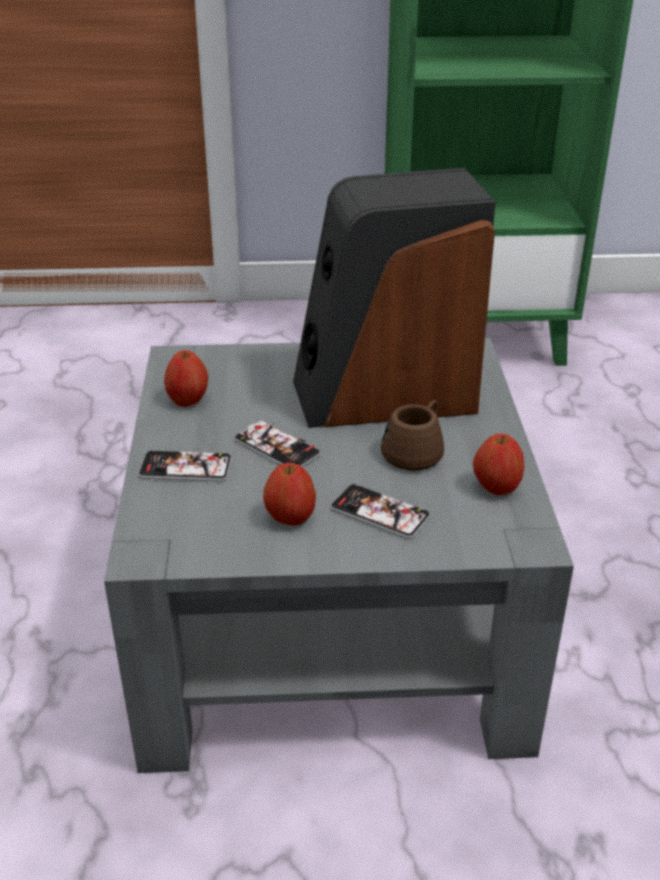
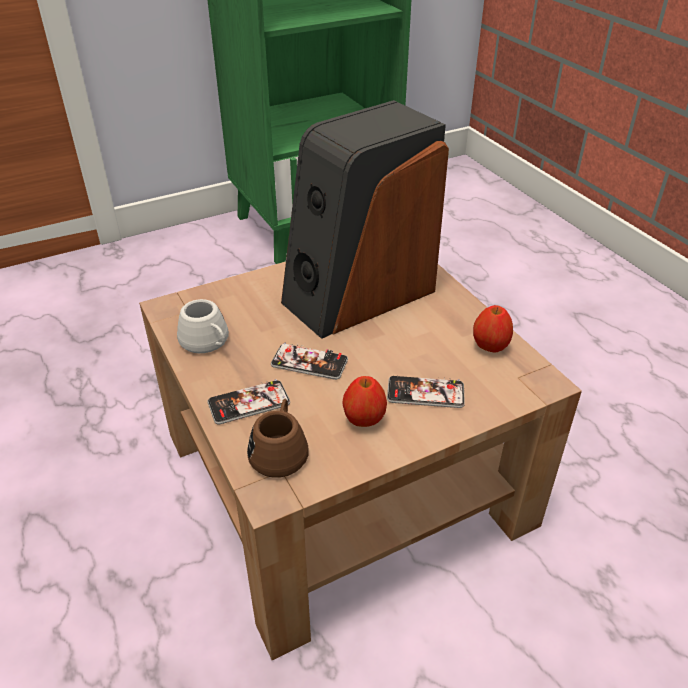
camera: 25 degrees left, 5 degrees up
grey coffee table [104,338,574,773] -> brown coffee table [139,262,582,661]
apple [164,350,208,407] -> white mug [177,299,229,353]
brown mug [381,400,444,471] -> brown mug moved to [247,399,309,478]

